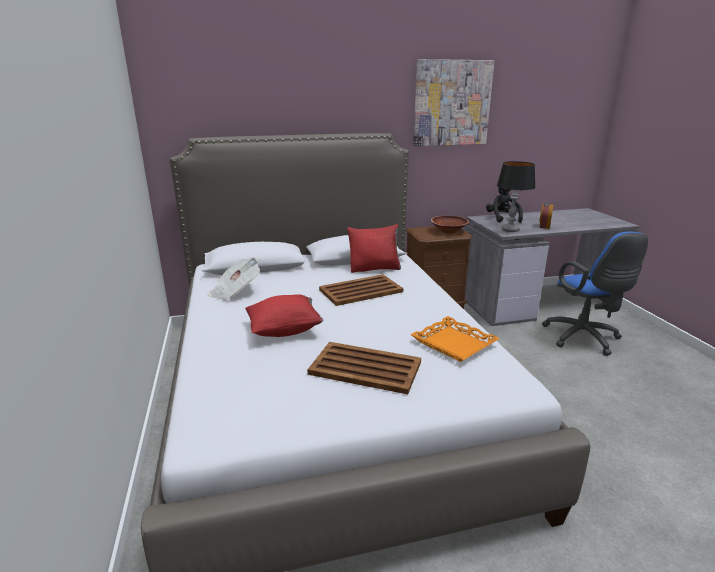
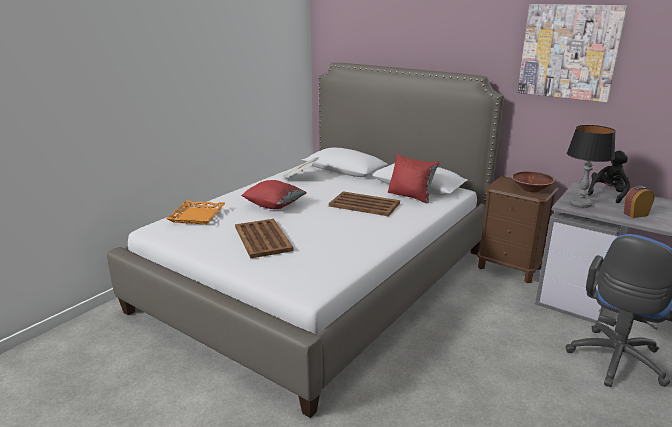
camera: 50 degrees right, 0 degrees up
orange tray [410,316,500,362] -> orange tray moved to [166,200,225,225]

